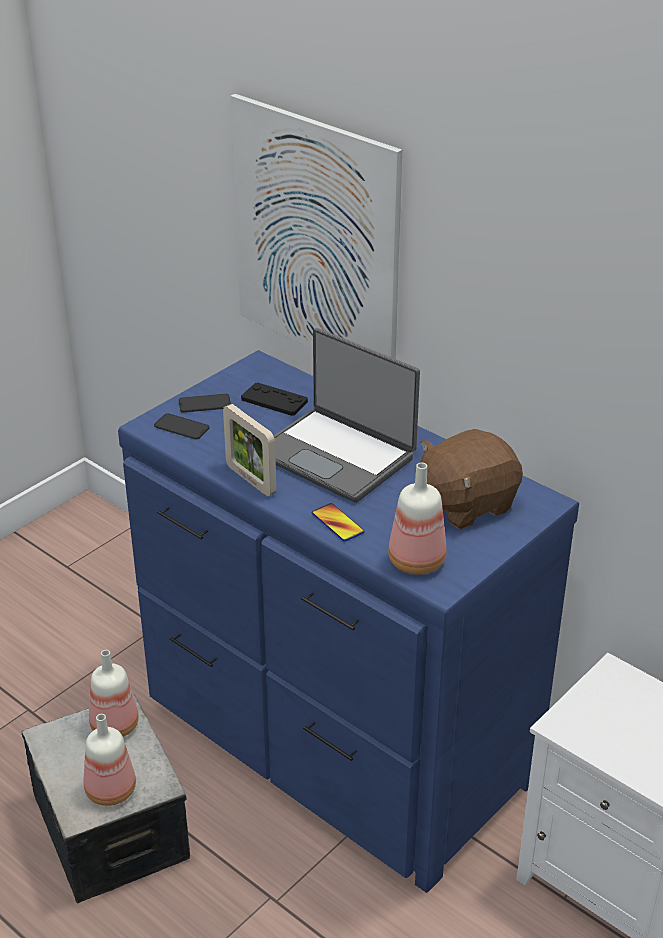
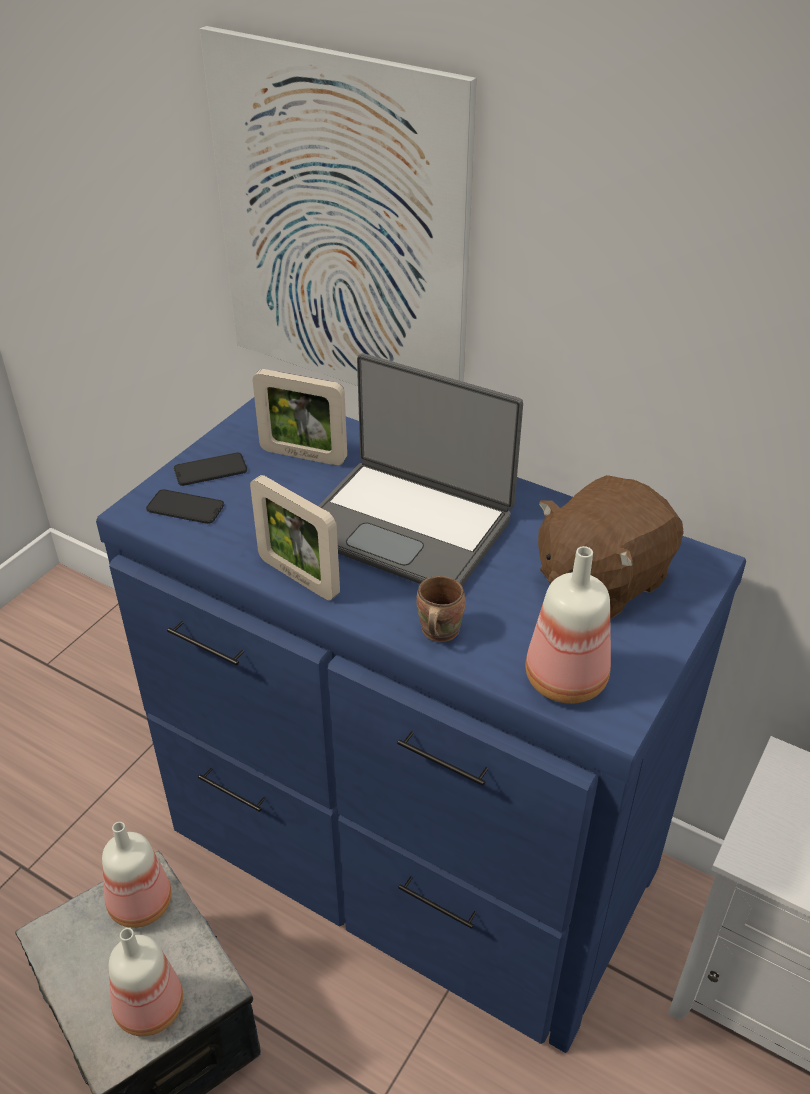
camera: 10 degrees left, 5 degrees up
black game controller [241,382,308,416] -> picture frame [253,369,347,466]
phone [312,503,365,542] -> brown mug [417,576,465,642]

